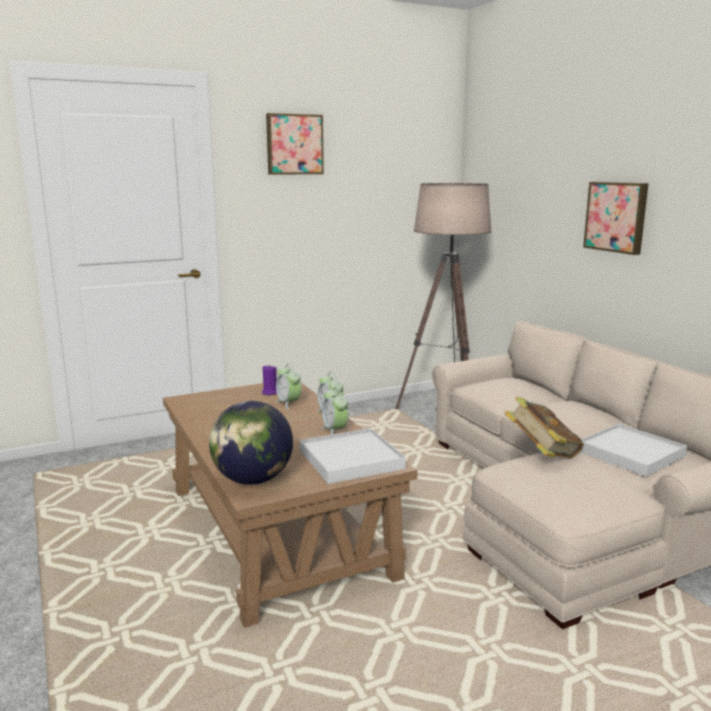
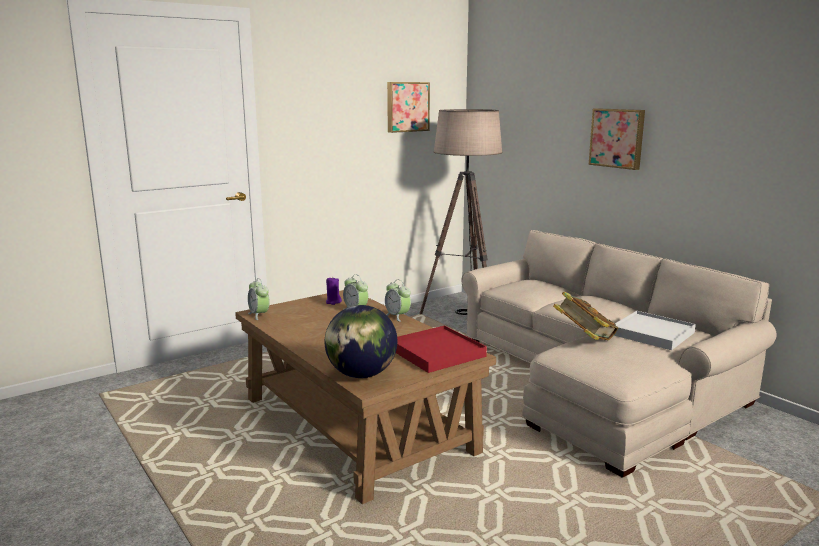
camera: 10 degrees left, 0 degrees up
picture [266,113,324,175] -> picture moved to [387,82,430,133]
white tray [300,428,406,484] -> red tray [396,326,487,373]
alarm clock [322,387,348,435] -> alarm clock moved to [248,278,270,320]

